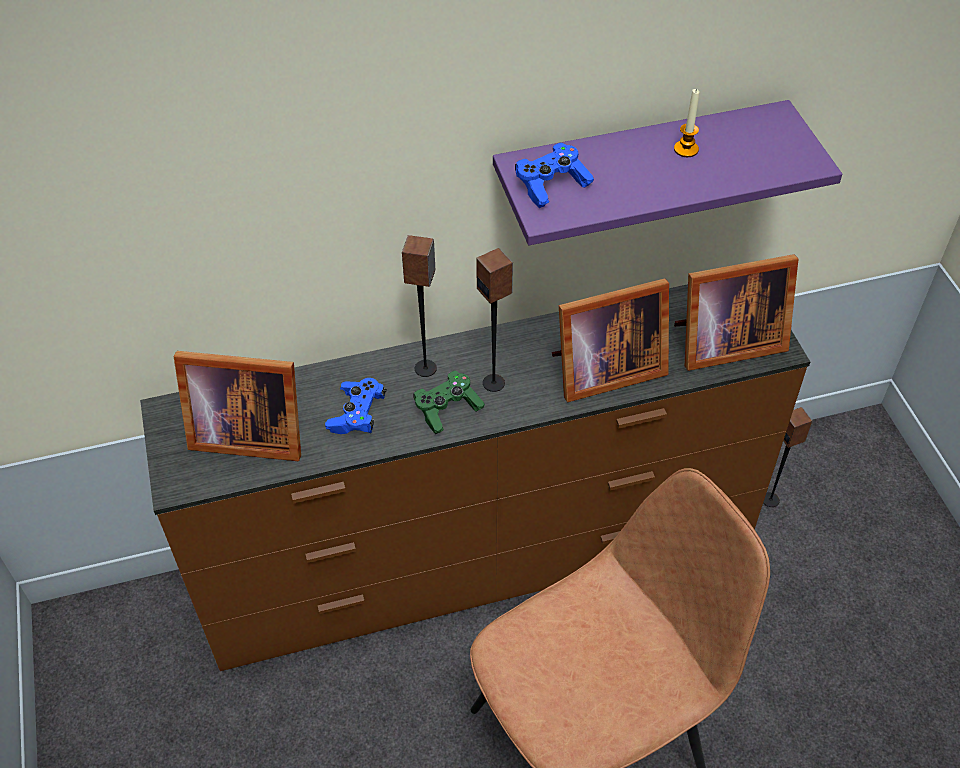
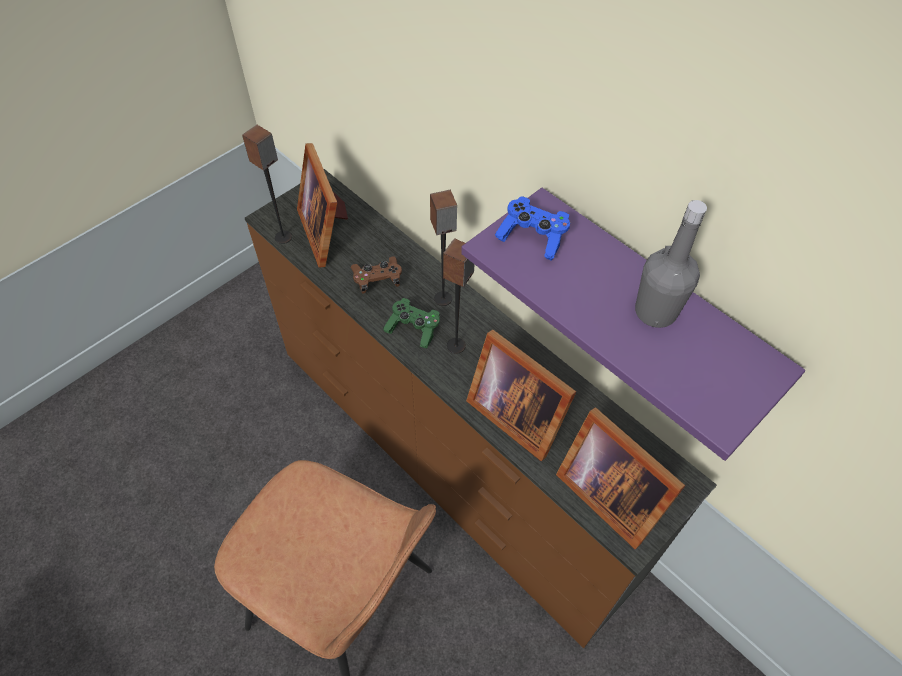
camera: 60 degrees right, 5 degrees up
blue game controller [325,378,386,434] -> brown game controller [351,257,402,294]
candle [674,89,699,157] -> grey bottle [635,200,707,328]
speaker [763,407,813,507] -> speaker moved to [242,125,292,244]

